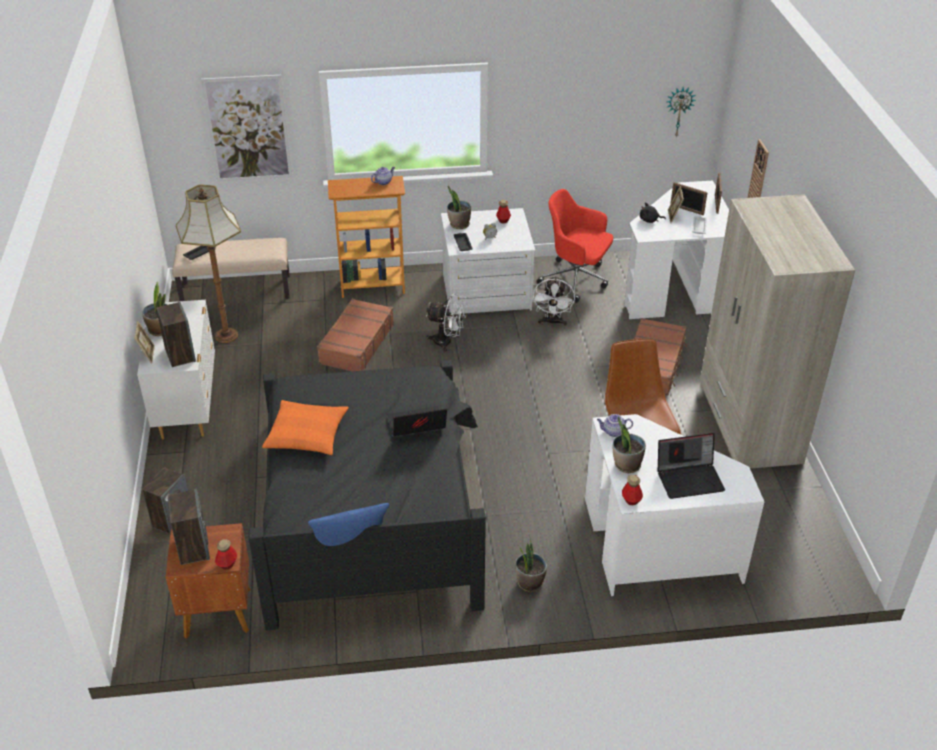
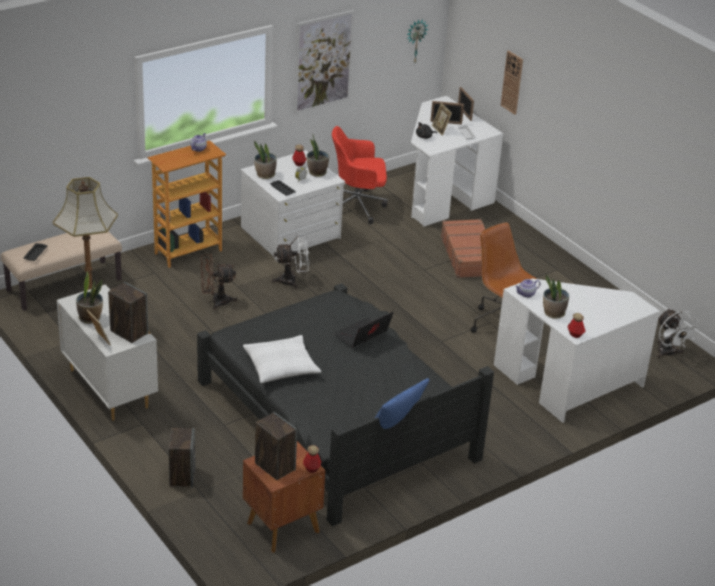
camera: 30 degrees left, 5 degrees down
picture [201,75,293,182] -> picture moved to [294,10,355,114]
orange pillow [262,400,349,455] -> white pillow [243,335,322,383]
brown suitcase [317,299,394,371] -> brown fan [201,254,237,310]
potted plant [515,535,547,592] -> potted plant moved to [307,134,329,177]
white fan [532,276,575,326] -> white fan moved to [657,308,700,359]
laptop [658,433,725,499] -> none
beige wardrobe [700,194,855,469] -> none

